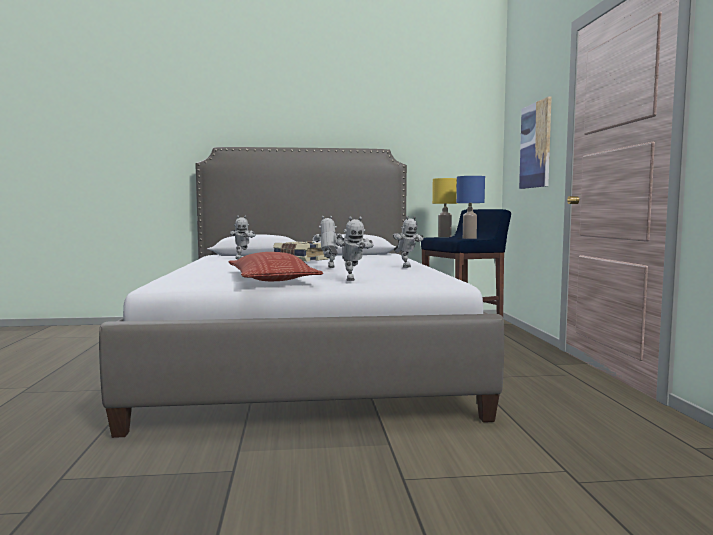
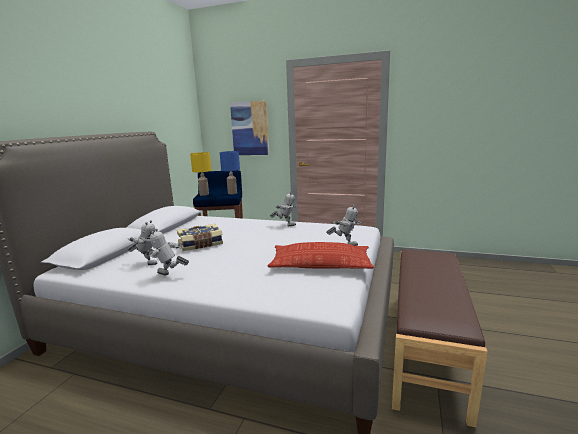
camera: 65 degrees left, 10 degrees up
toy robot [312,216,342,268] -> toy robot moved to [148,229,189,275]
none -> brown bench [392,249,487,428]

